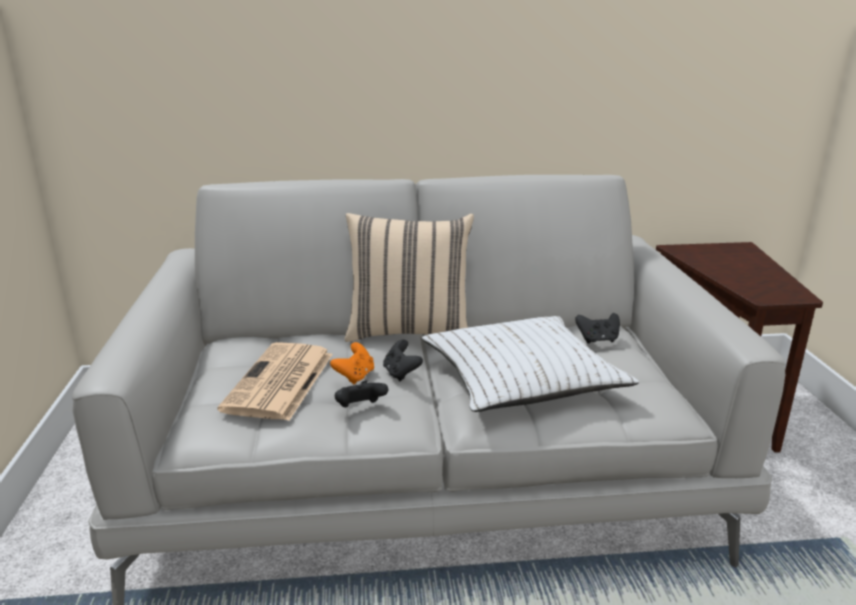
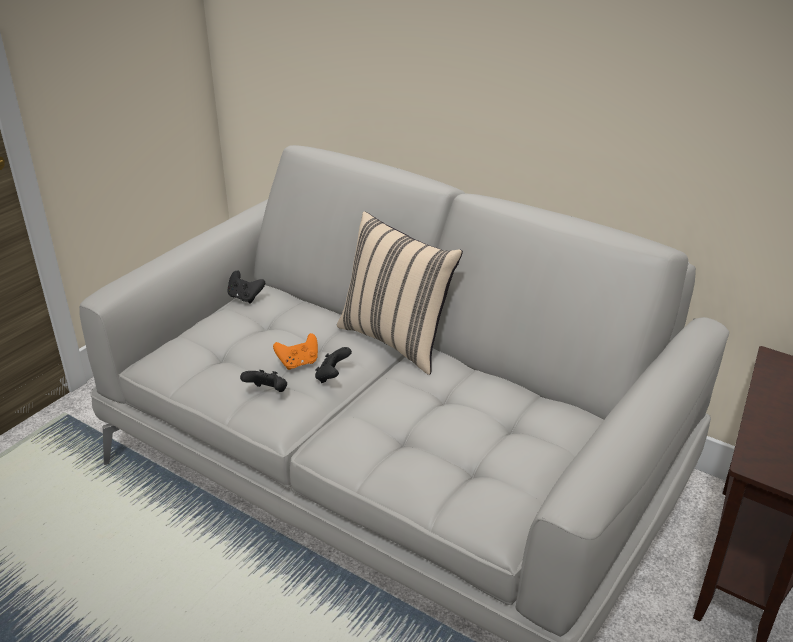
camera: 40 degrees right, 10 degrees up
newspaper [217,342,333,421] -> none
white pillow [422,316,639,412] -> none
black game controller [575,313,620,344] -> black game controller moved to [227,270,265,303]

